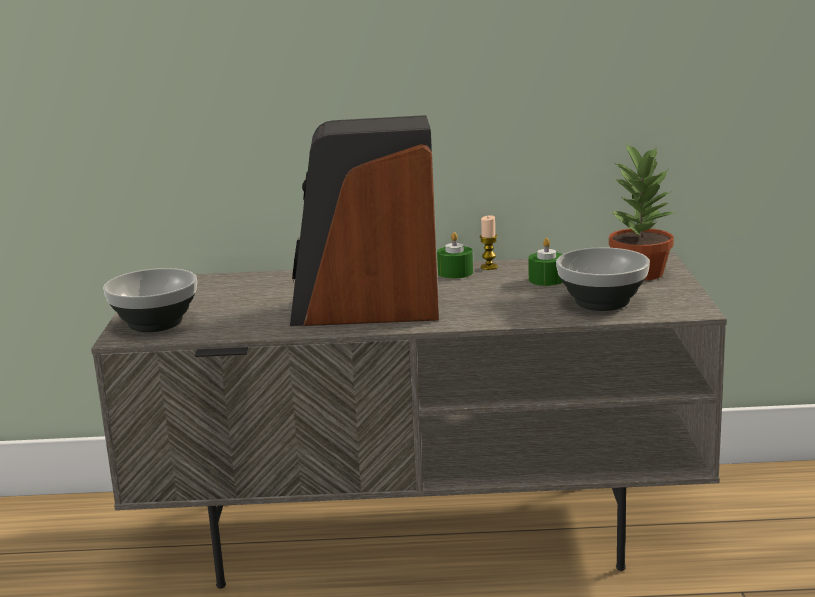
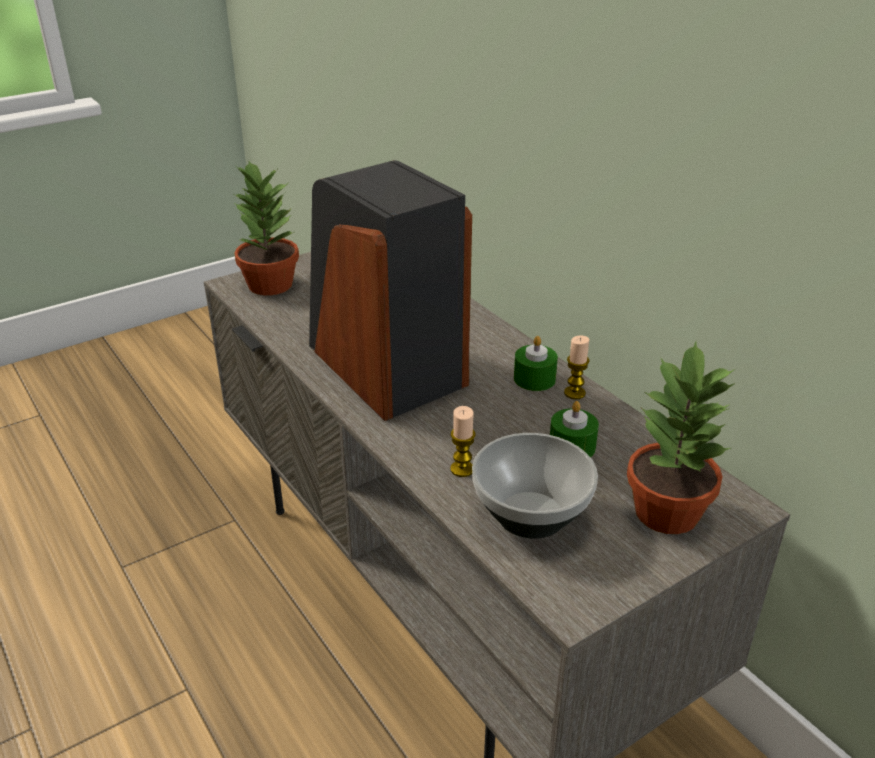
camera: 55 degrees right, 15 degrees up
bowl [103,268,197,332] -> potted plant [232,161,299,295]
none -> candle [450,406,476,477]

